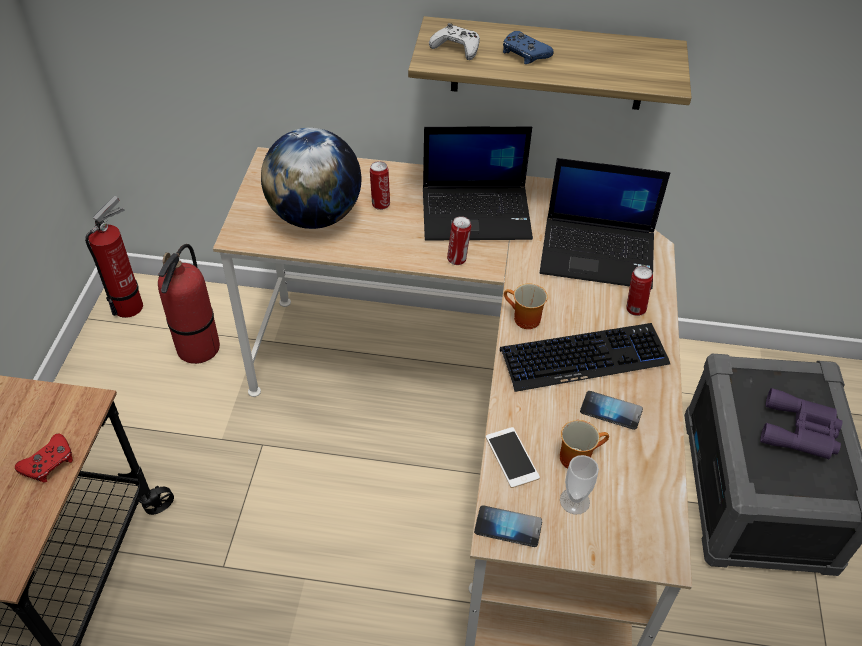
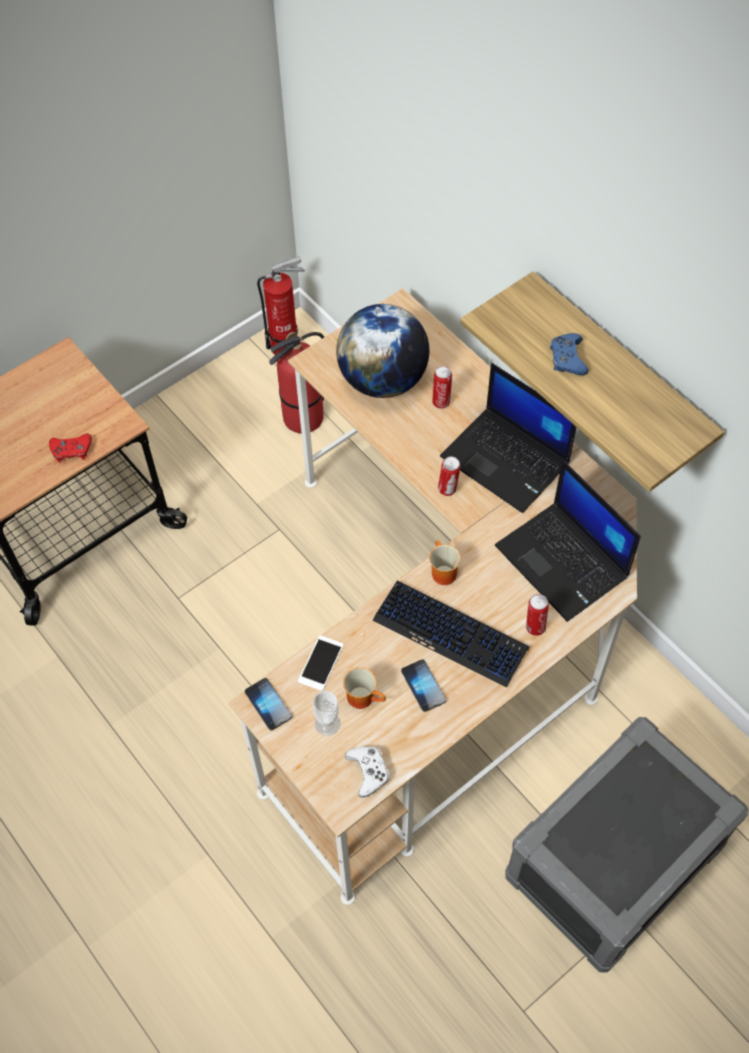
camera: 45 degrees right, 10 degrees up
white game controller [429,23,480,60] -> white game controller moved to [345,747,389,798]
purple binoculars [760,388,842,459] -> none

